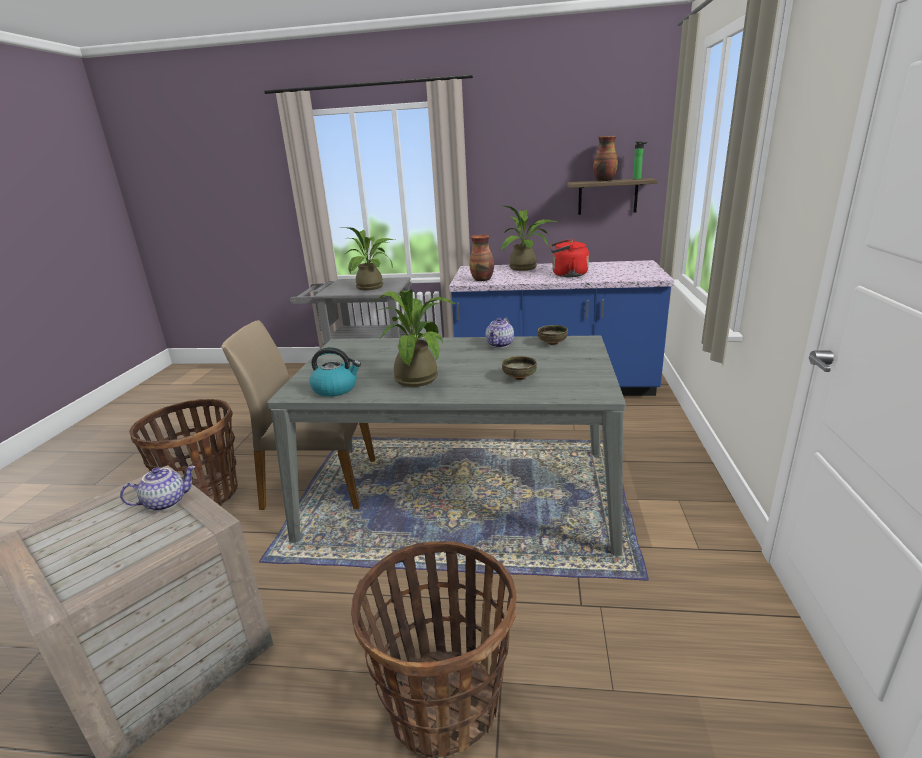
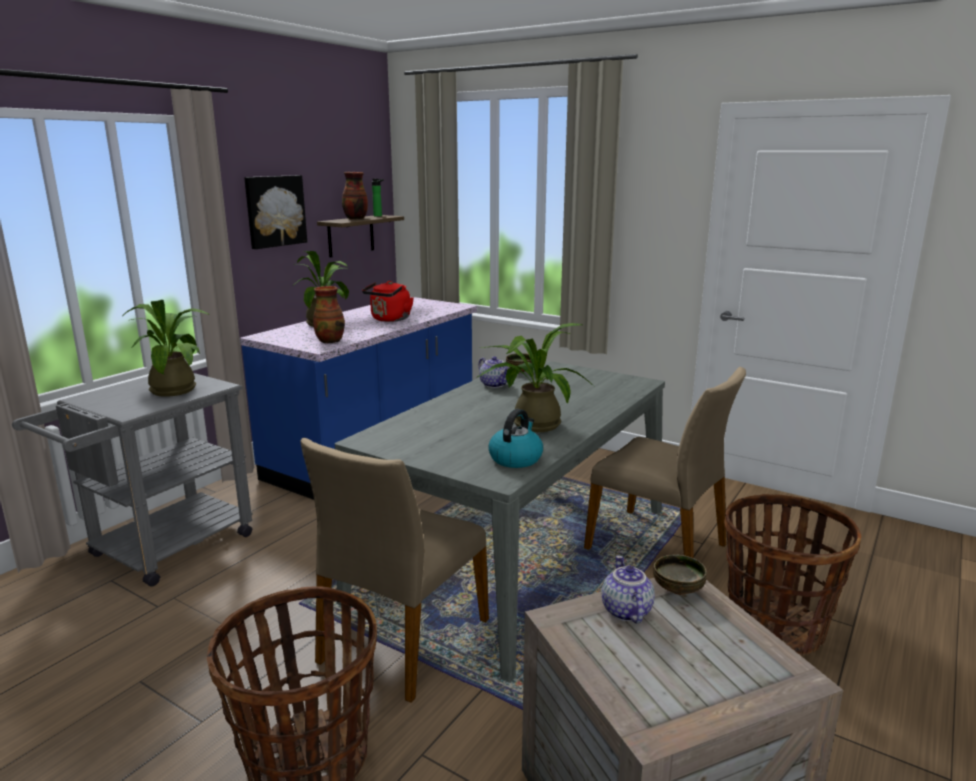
camera: 65 degrees left, 5 degrees down
bowl [502,356,537,380] -> bowl moved to [653,554,707,595]
none -> picture [244,175,307,249]
none -> beige chair [584,367,746,558]

